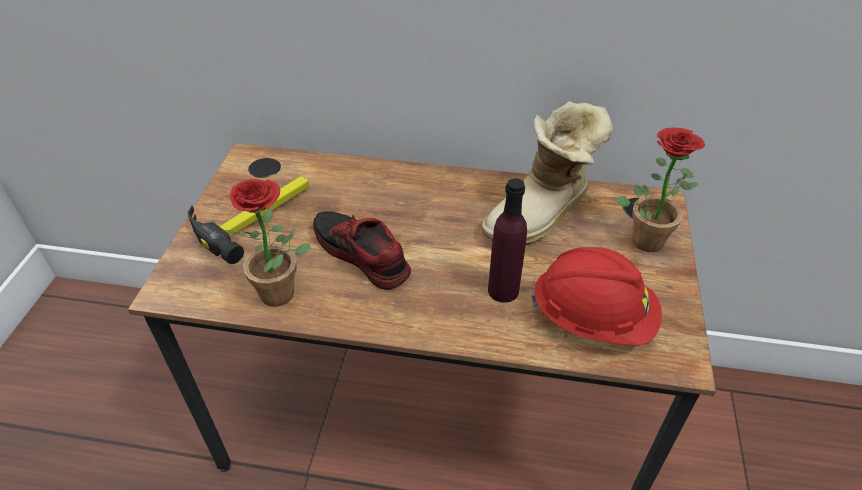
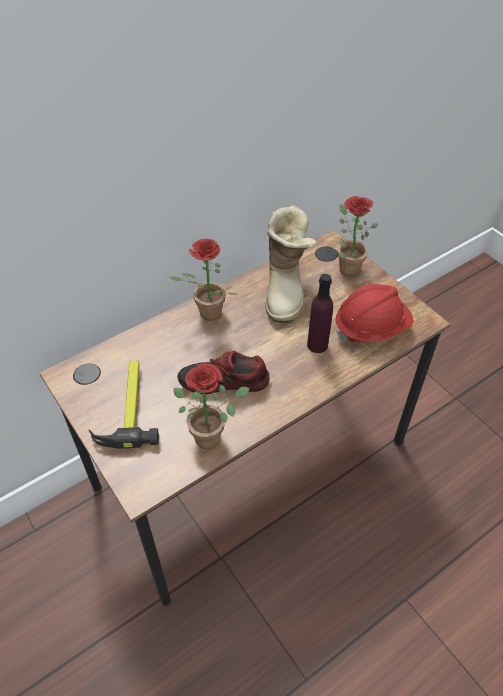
camera: 45 degrees left, 5 degrees up
none -> potted plant [170,239,238,321]

